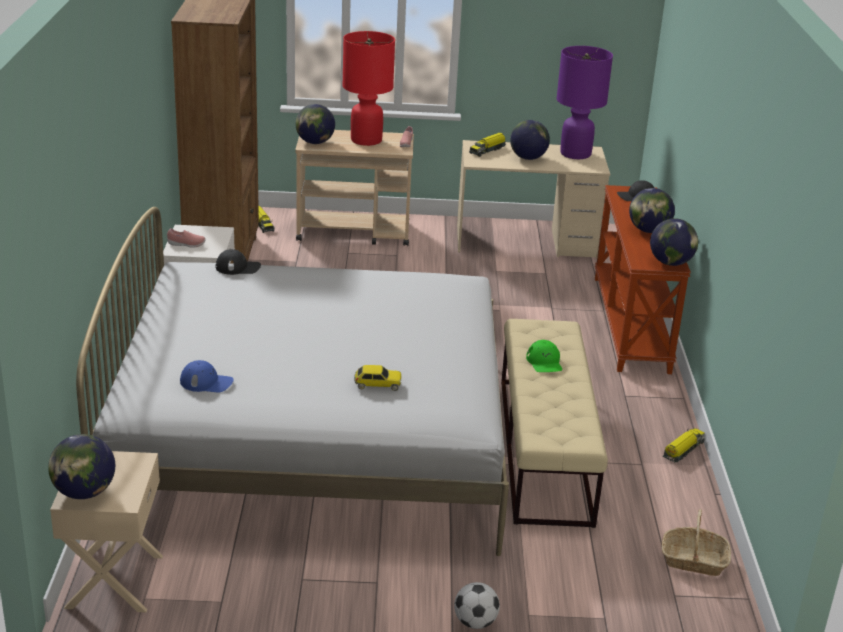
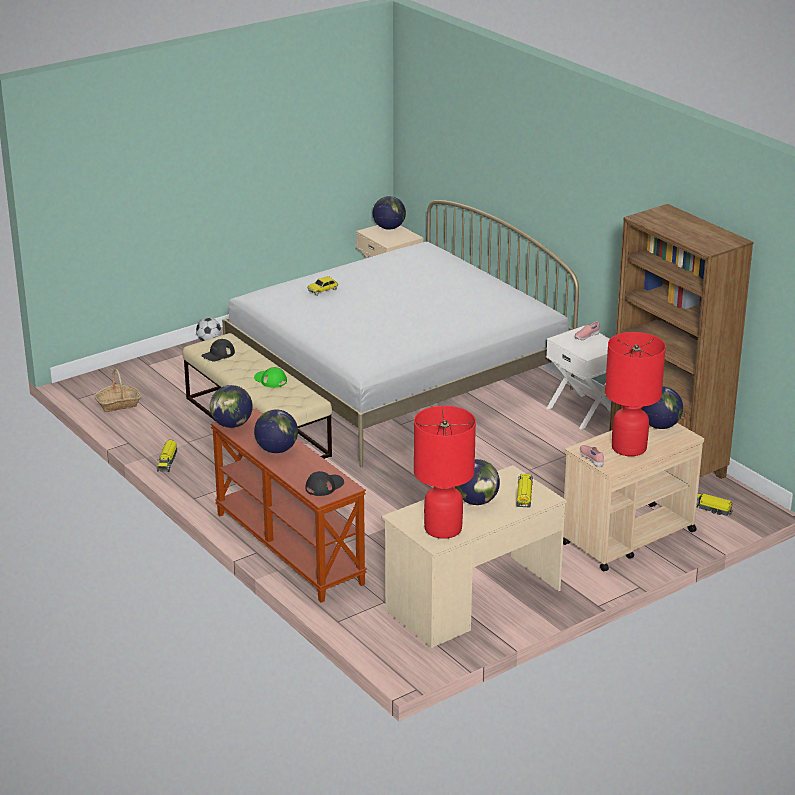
camera: 145 degrees right, 0 degrees up
blue cap [180,360,233,393] -> none
black cap [215,249,261,275] -> black cap moved to [201,339,235,362]
purple table lamp [557,46,613,159] -> red table lamp [414,406,476,539]

